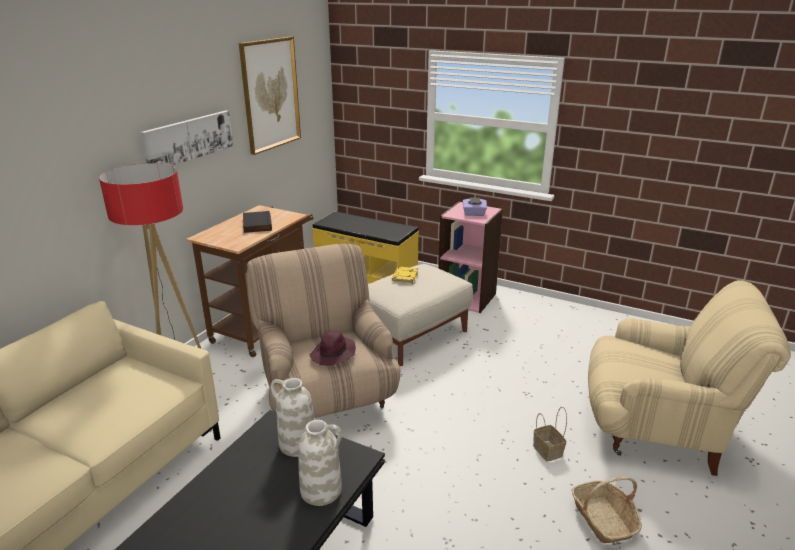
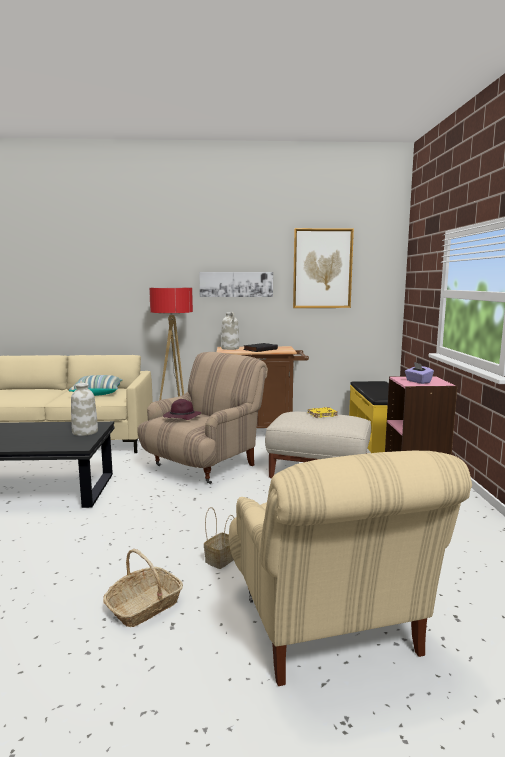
camera: 60 degrees right, 15 degrees down
white vase [298,420,342,506] -> white vase moved to [221,312,239,350]
none -> pillow [68,375,123,396]

